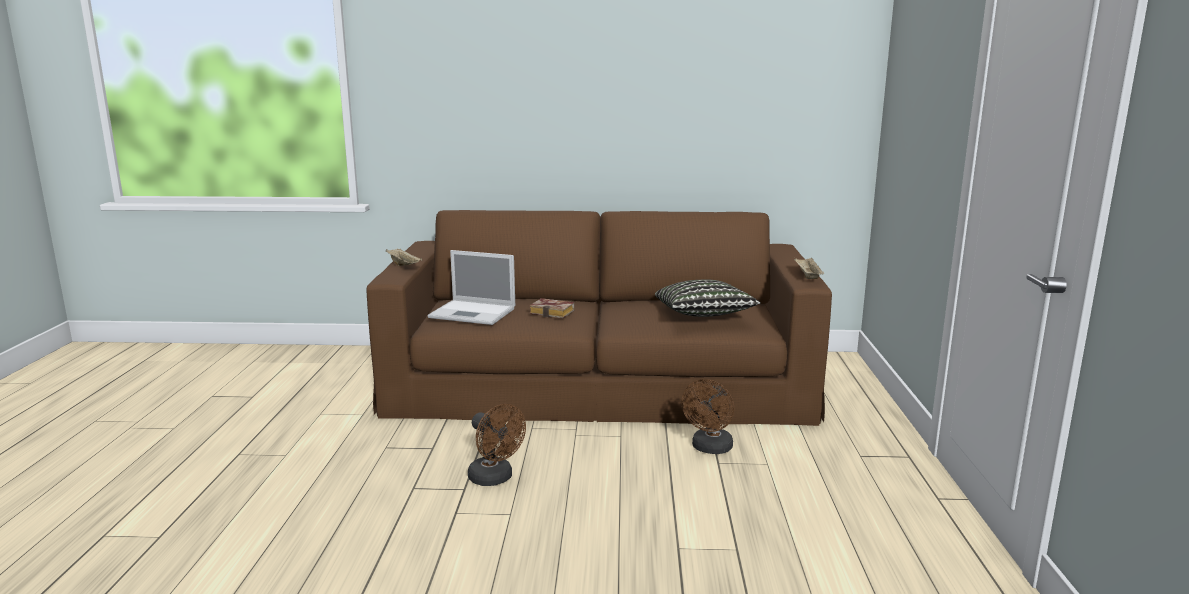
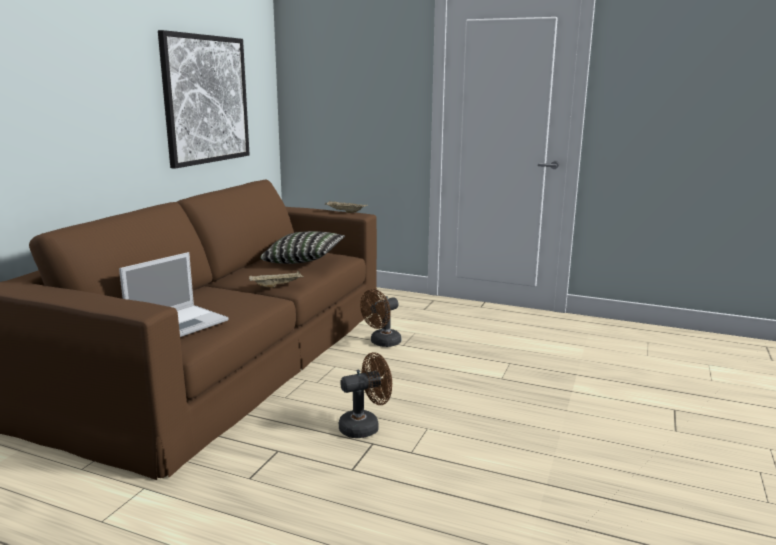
camera: 70 degrees left, 0 degrees up
beige tray [386,248,422,266] -> beige tray moved to [249,271,304,288]
book [529,298,574,318] -> none
brown fan [681,379,734,454] -> brown fan turned 90 degrees clockwise [360,289,401,347]
none -> picture [158,30,250,169]

